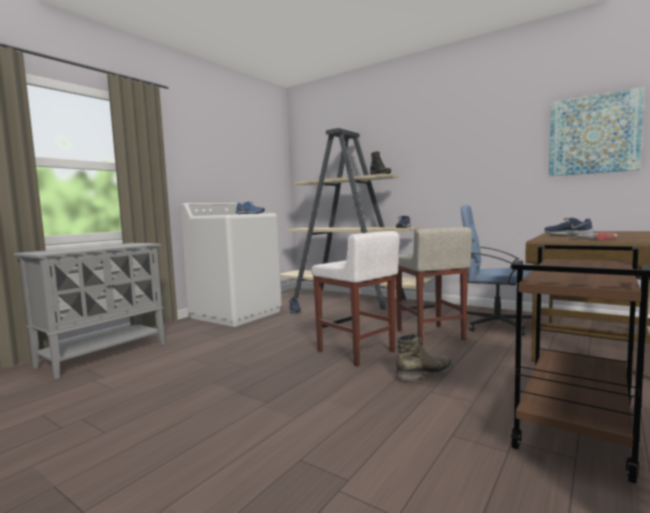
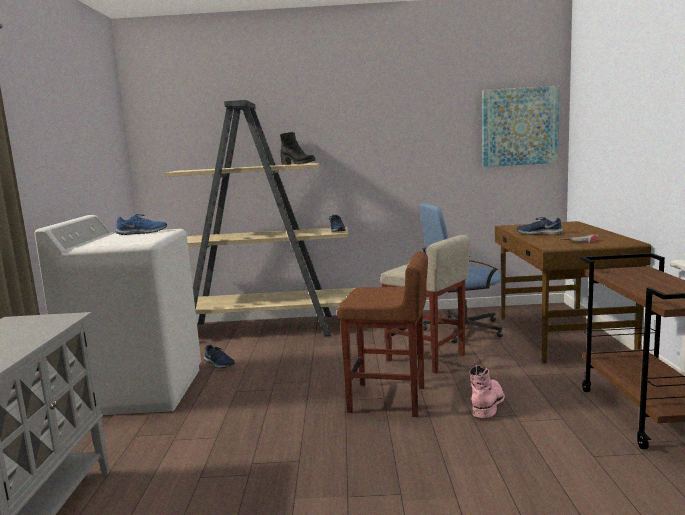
camera: 35 degrees left, 5 degrees up
white stool [311,231,399,366] -> brown stool [337,251,428,417]
green boot [396,333,453,381] -> pink boot [469,365,505,418]

